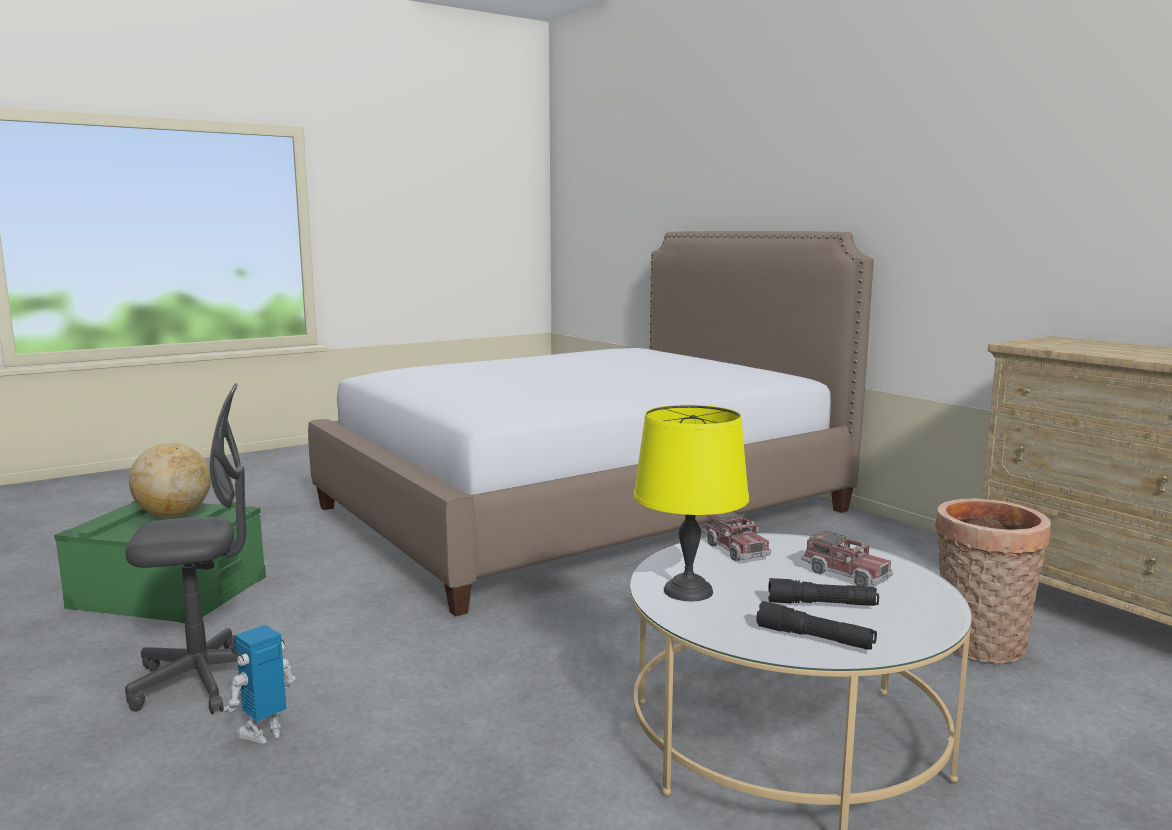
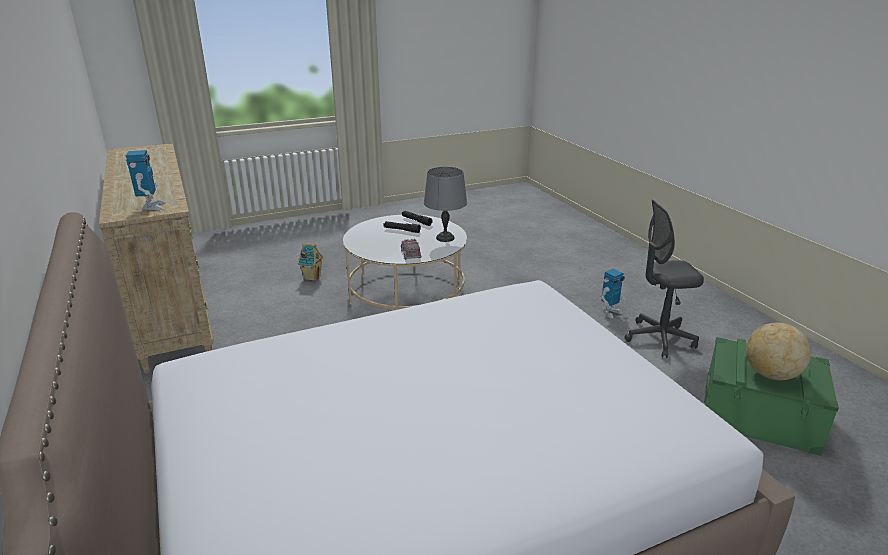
camera: 170 degrees left, 15 degrees up
yellow table lamp [633,405,749,601] -> grey table lamp [424,167,467,242]
toy truck [801,530,893,586] -> none
basket [935,498,1051,663] -> none
none -> toy robot [125,150,166,210]
none -> toy house [298,243,324,281]

